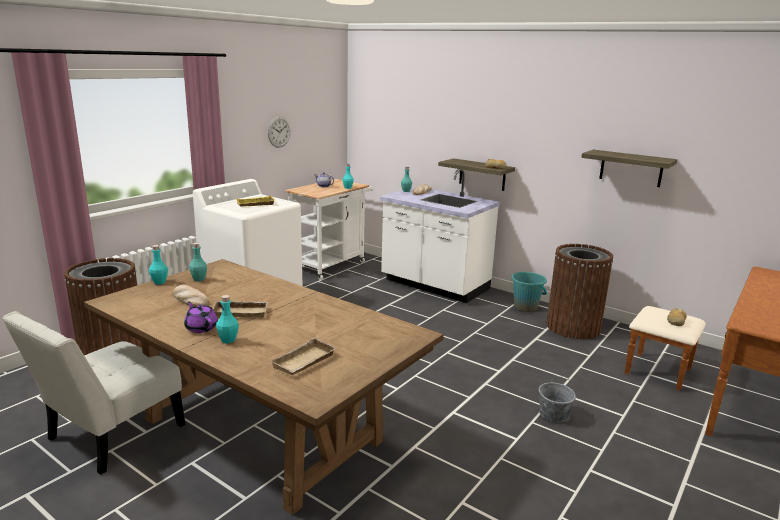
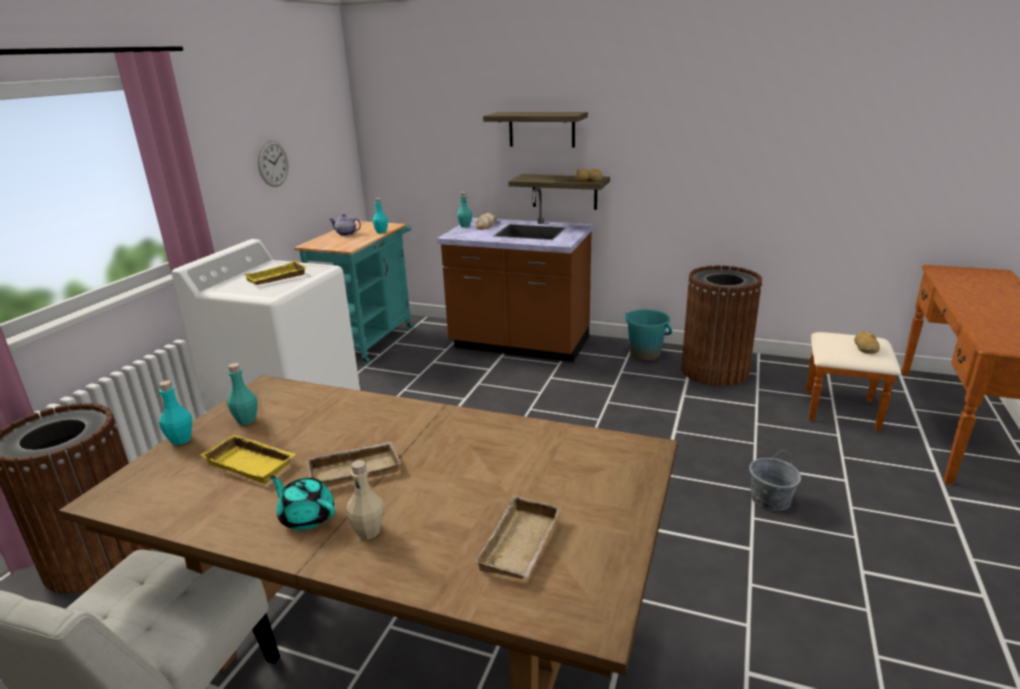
camera: 15 degrees left, 5 degrees up
bread [172,285,209,307] -> yellow tray [200,434,296,484]
purple teapot [184,302,218,333] -> turquoise teapot [270,475,335,530]
turquoise bottle [216,295,239,343] -> beige bottle [346,460,384,540]
white cart [285,179,373,280] -> turquoise cart [294,221,413,364]
white counter [380,169,500,303] -> brown counter [437,187,593,362]
shelf [581,150,677,187] -> shelf moved to [483,112,588,148]

